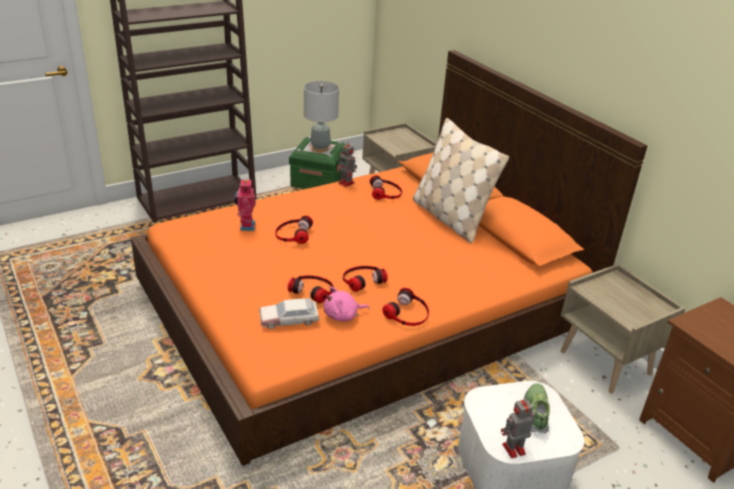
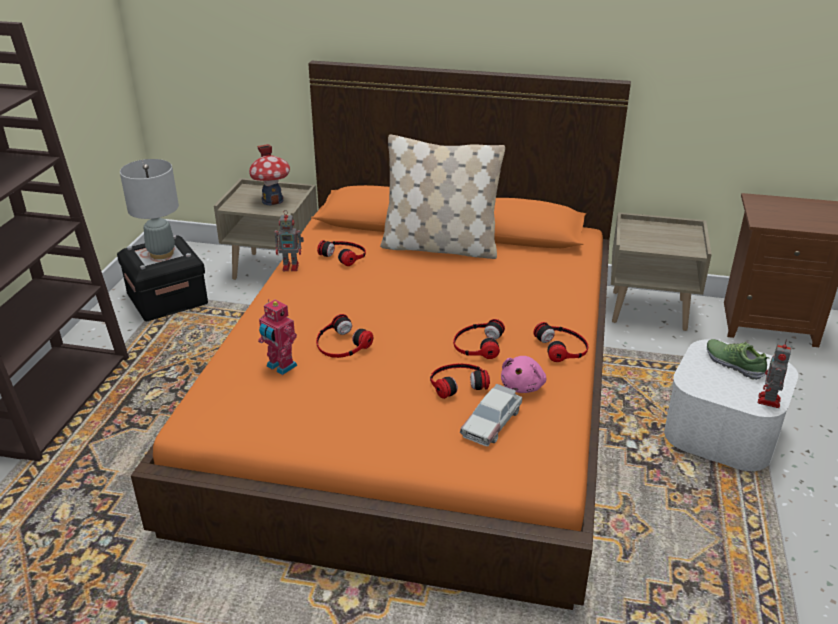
camera: 45 degrees left, 0 degrees up
green storage box [289,136,346,189] -> black storage box [117,235,208,321]
none -> toy house [249,144,290,205]

